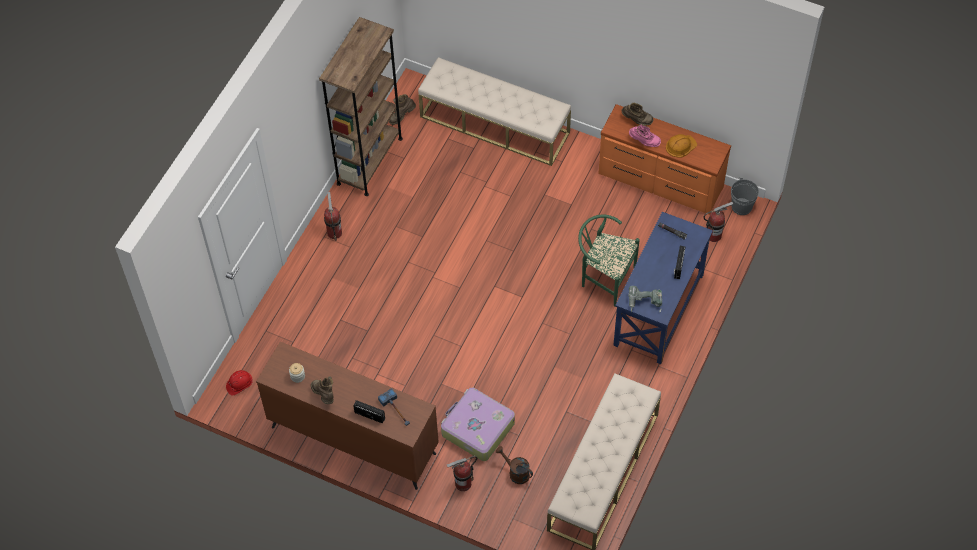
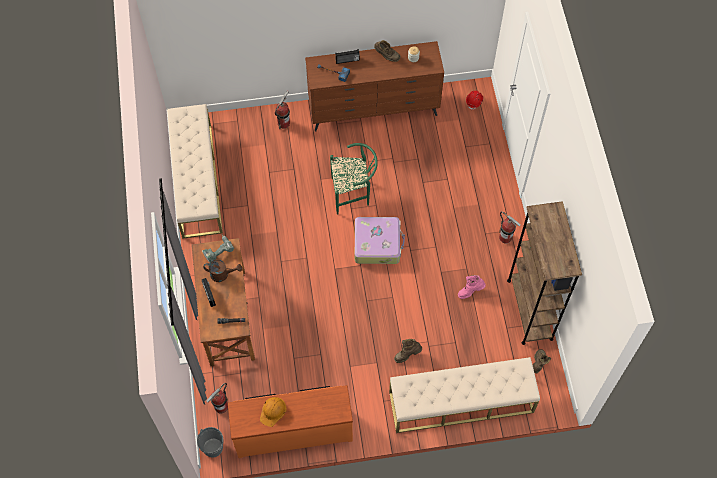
camera: 145 degrees right, 5 degrees up
suitcase [441,388,515,461] -> suitcase moved to [355,217,405,264]
brown watering can [496,446,533,484] -> brown watering can moved to [203,260,242,282]
green chair [578,215,640,307] -> green chair moved to [330,143,378,215]
blue desk [613,212,713,364] -> brown desk [192,238,255,366]
brown boot [622,103,654,125] -> brown boot moved to [394,339,422,363]
pink boot [629,124,661,147] -> pink boot moved to [458,275,486,299]

